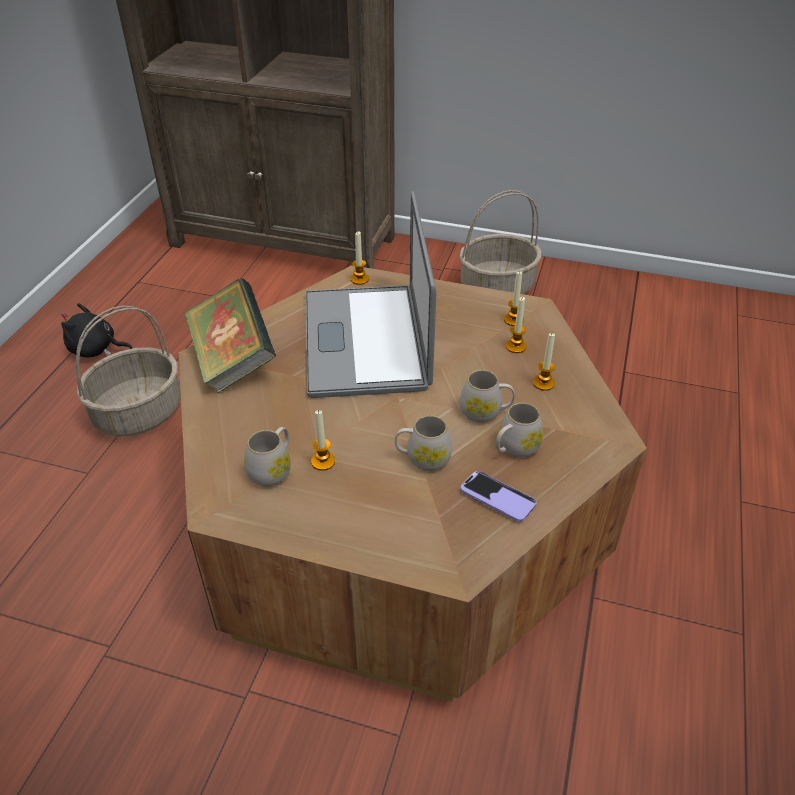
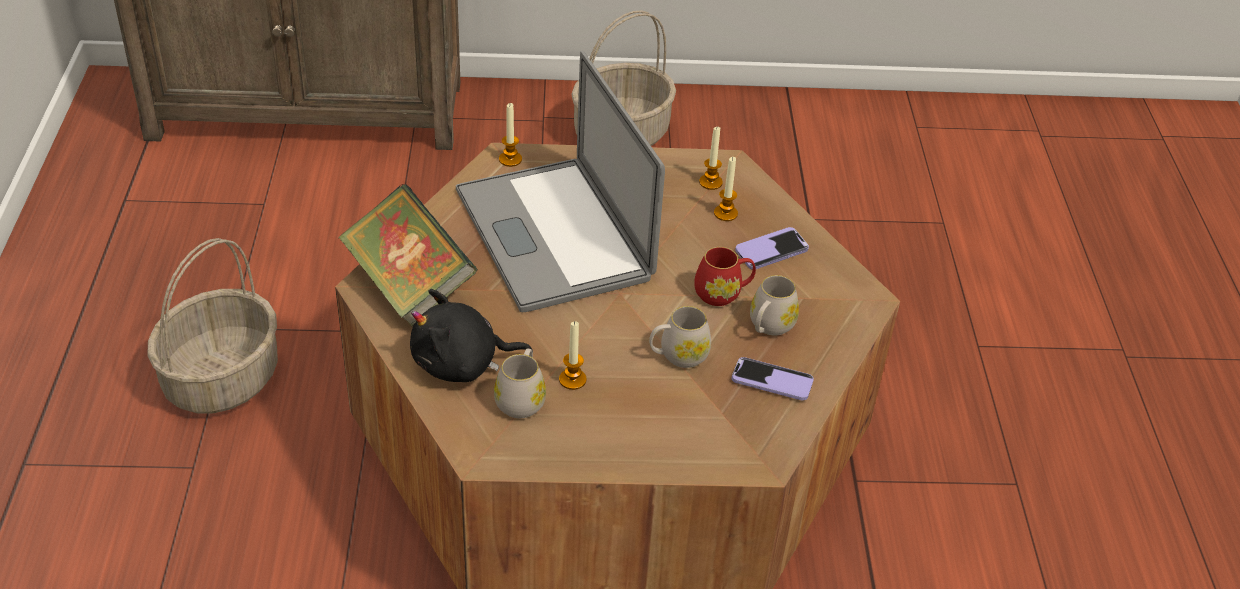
camera: 20 degrees left, 0 degrees up
black plush toy [61,303,133,358] -> black plush toy moved to [410,289,533,382]
white mug [460,370,515,423] -> red mug [694,247,756,306]
candle [533,333,555,391] -> phone [735,227,809,270]

